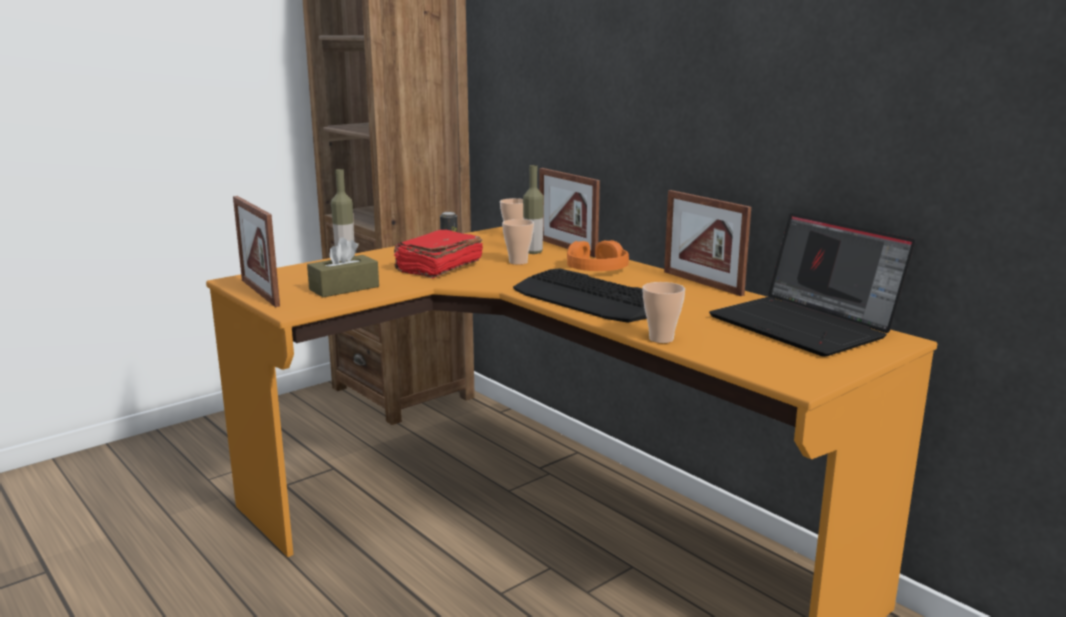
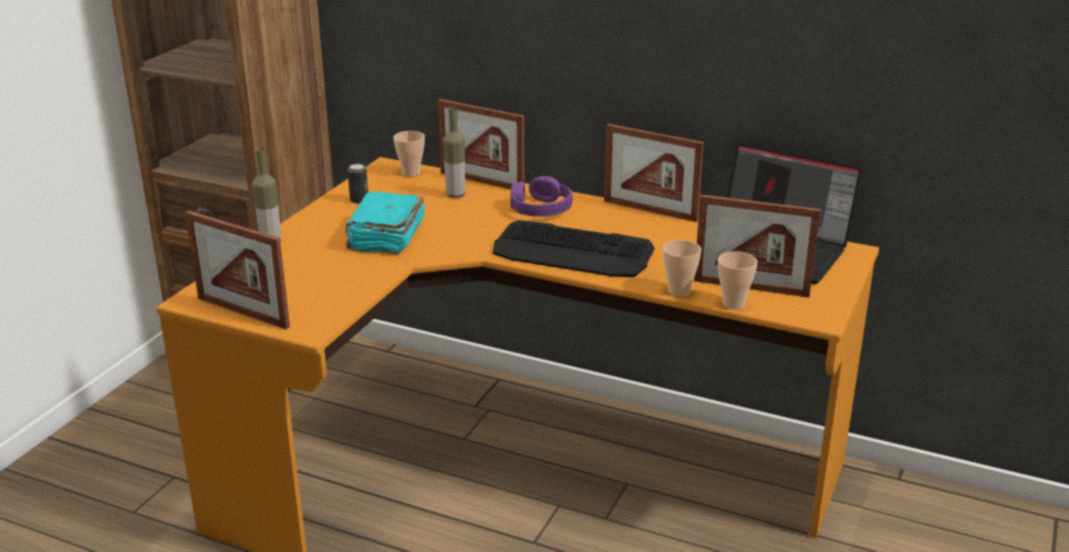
camera: 25 degrees left, 10 degrees up
brown tissue box [307,237,379,297] -> none
red book [393,230,483,278] -> turquoise book [345,191,425,255]
cup [502,219,534,265] -> cup moved to [718,251,758,309]
orange headphones [567,240,629,271] -> purple headphones [510,176,573,217]
none -> picture frame [694,195,821,298]

